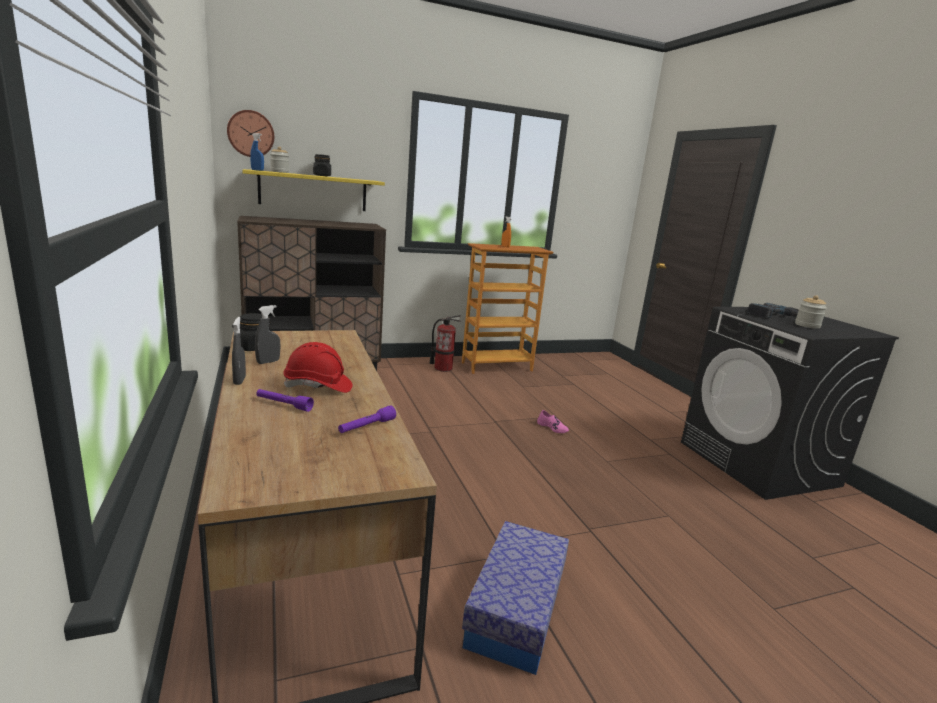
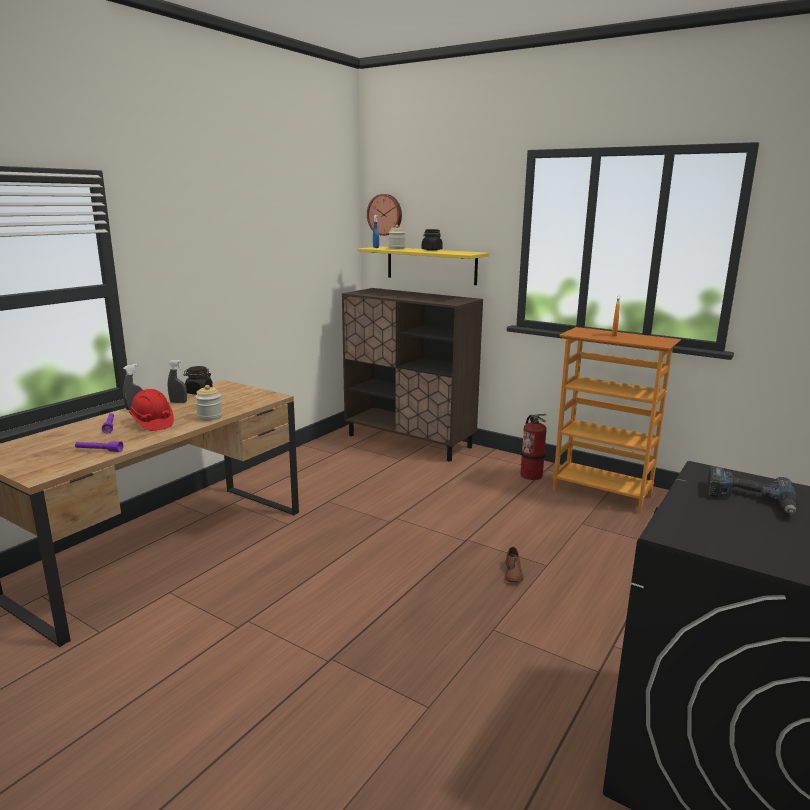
camera: 55 degrees right, 0 degrees up
storage box [462,521,569,675] -> none
pink shoe [537,410,569,433] -> brown shoe [505,546,523,582]
jar [795,295,827,329] -> jar moved to [195,385,223,421]

